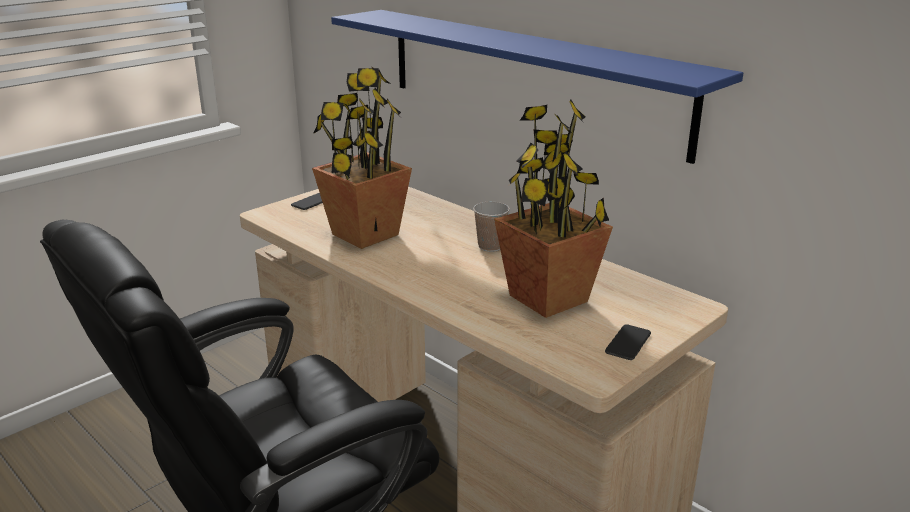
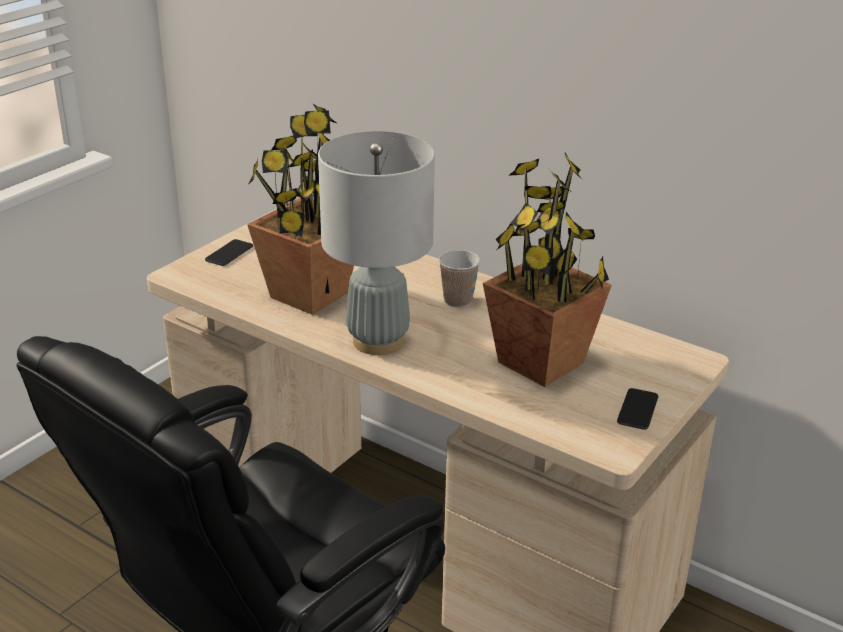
camera: 10 degrees left, 5 degrees up
blue shelf [331,10,743,164] -> none
none -> grey table lamp [318,131,435,355]

